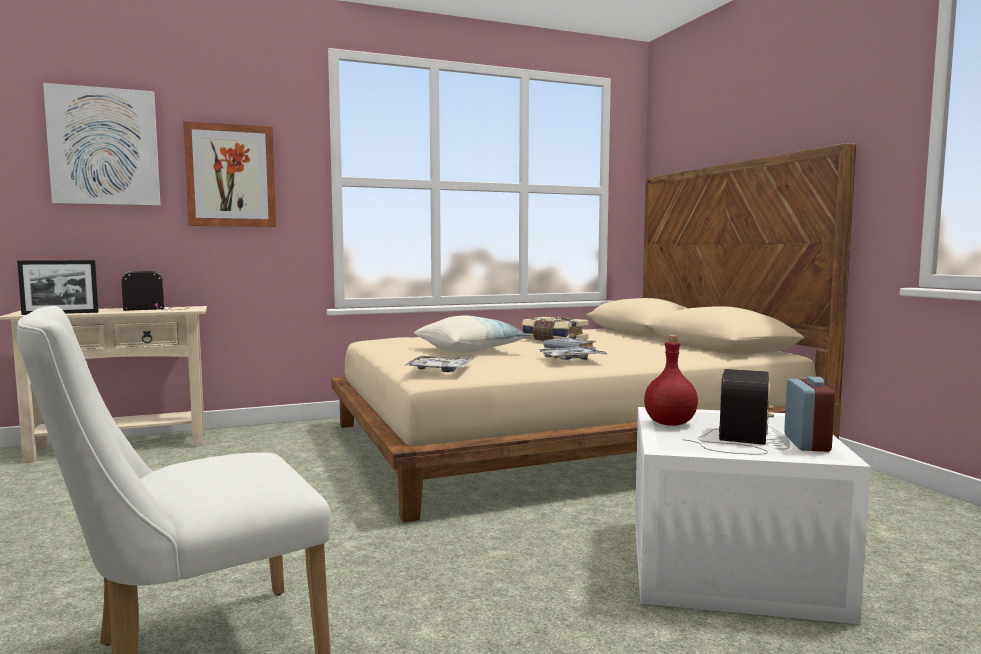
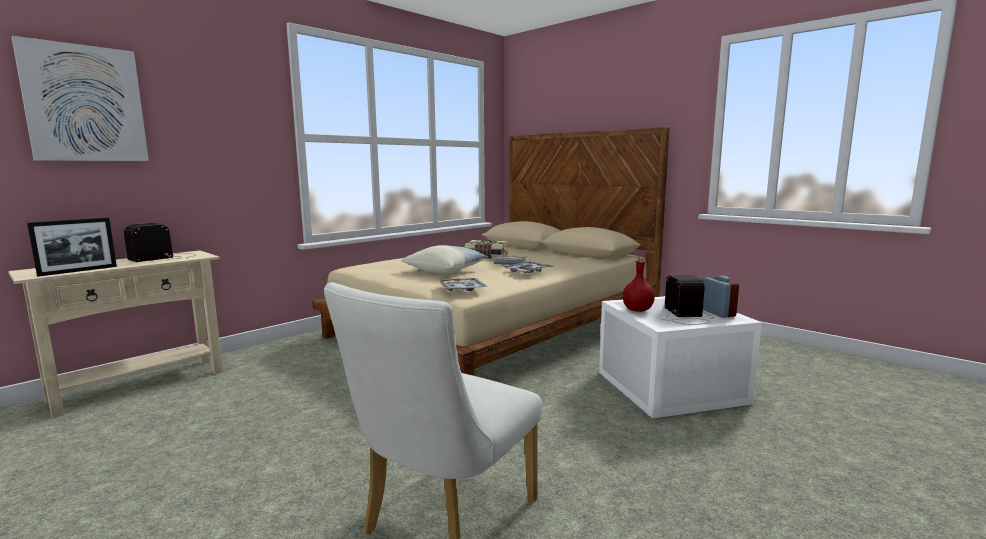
camera: 25 degrees left, 5 degrees up
picture [183,121,276,227] -> none

